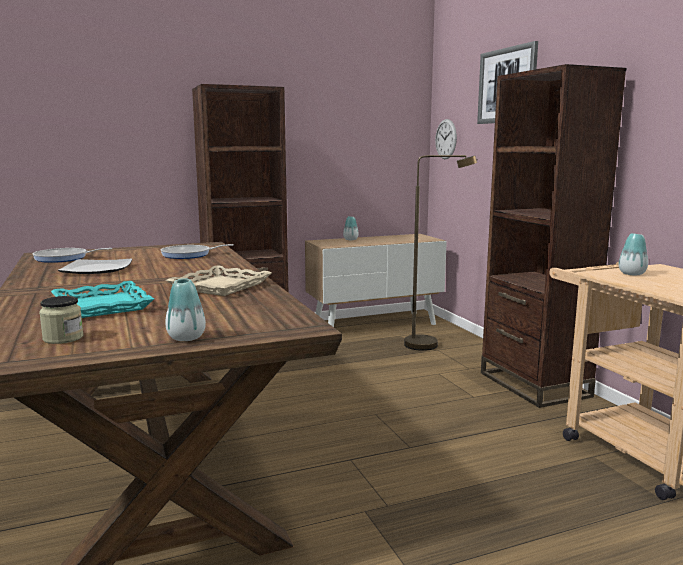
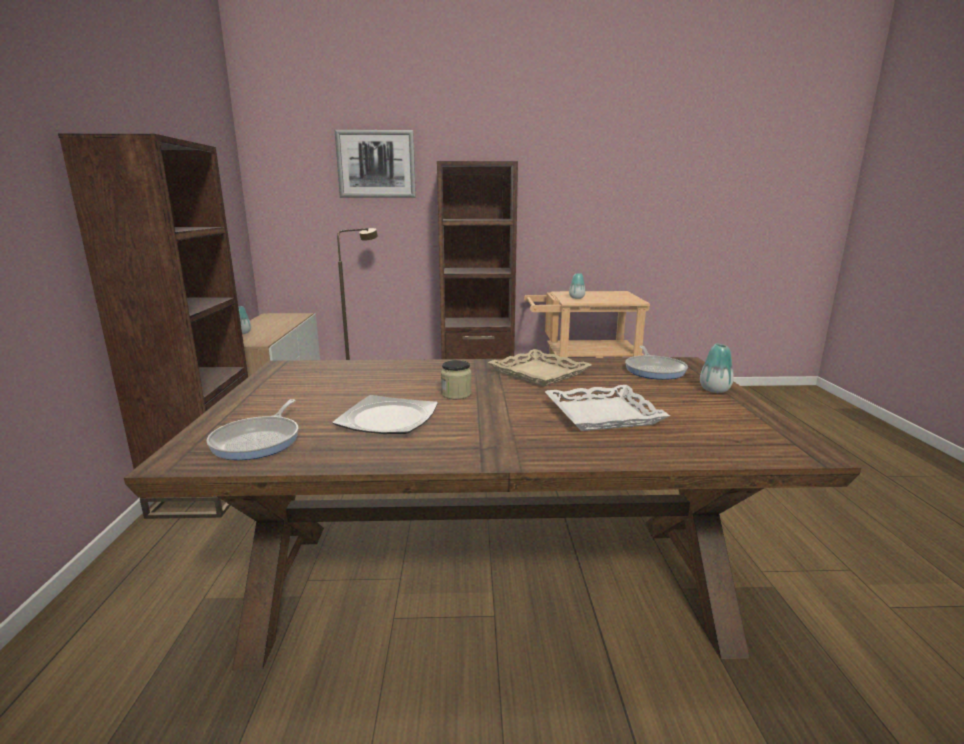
camera: 70 degrees left, 5 degrees up
jar [39,296,83,344] -> jar moved to [441,360,471,399]
turquoise tray [51,281,154,318] -> white tray [545,385,670,431]
frying pan [161,244,234,259] -> frying pan moved to [625,346,688,380]
wall clock [435,119,457,159] -> none

